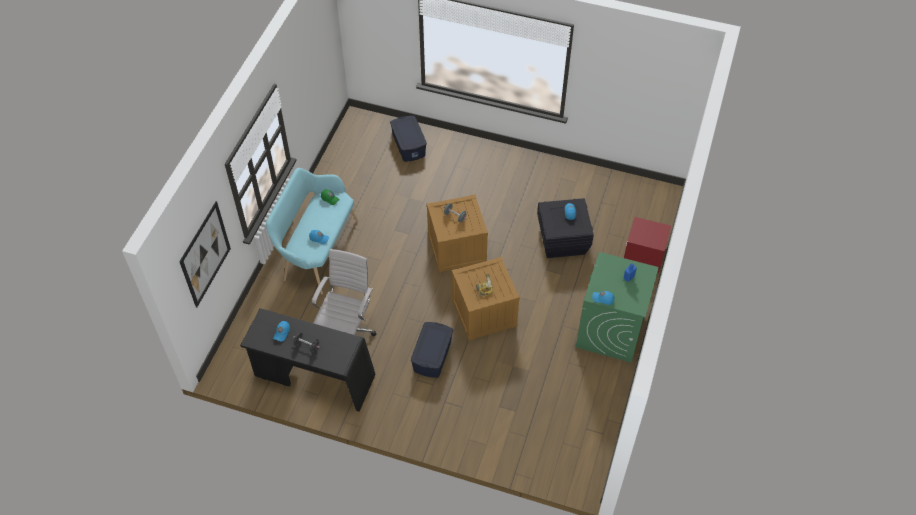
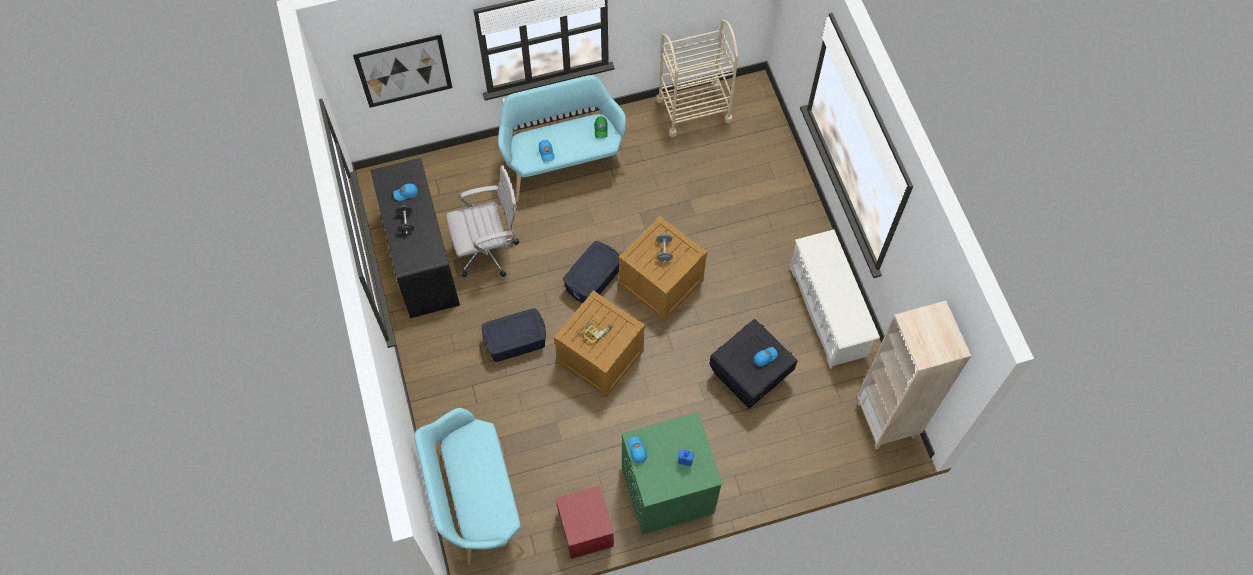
camera: 55 degrees right, 10 degrees up
blue storage box [390,116,427,162] -> blue storage box moved to [563,241,619,303]
red nightstand [624,217,671,274] -> red nightstand moved to [556,486,614,559]
none -> turquoise bench [414,408,525,565]
none -> beige cart [656,19,738,137]
none -> white shoe rack [790,229,880,369]
none -> beige bookcase [857,301,971,449]

